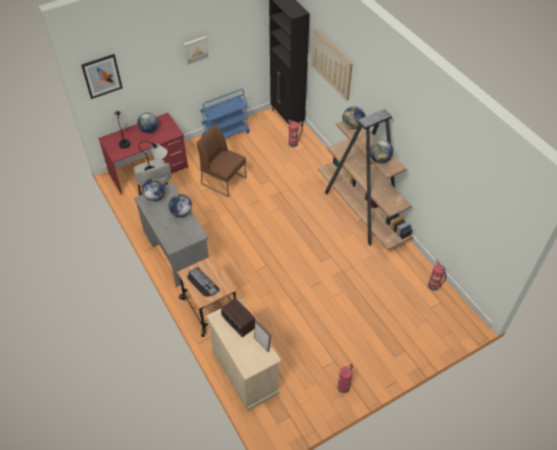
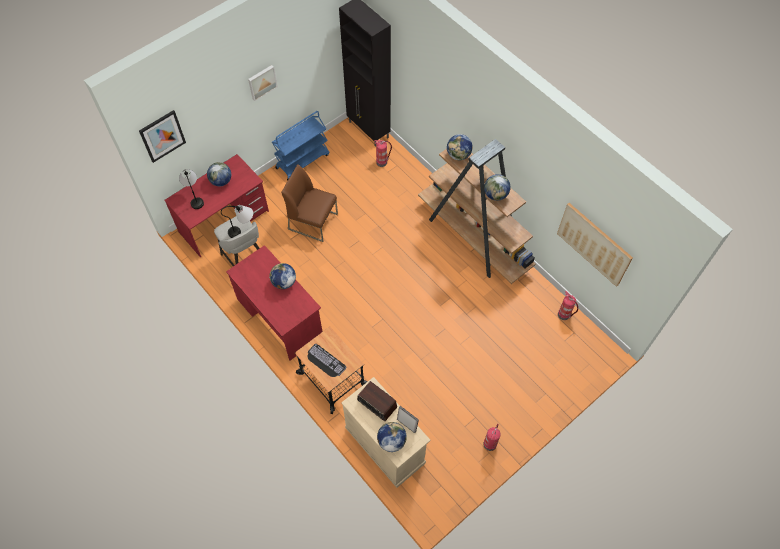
camera: 10 degrees left, 10 degrees up
grey desk [134,182,209,287] -> red desk [226,245,322,360]
globe [142,178,165,201] -> globe moved to [377,422,407,452]
picture [312,29,352,100] -> picture moved to [557,203,633,287]

